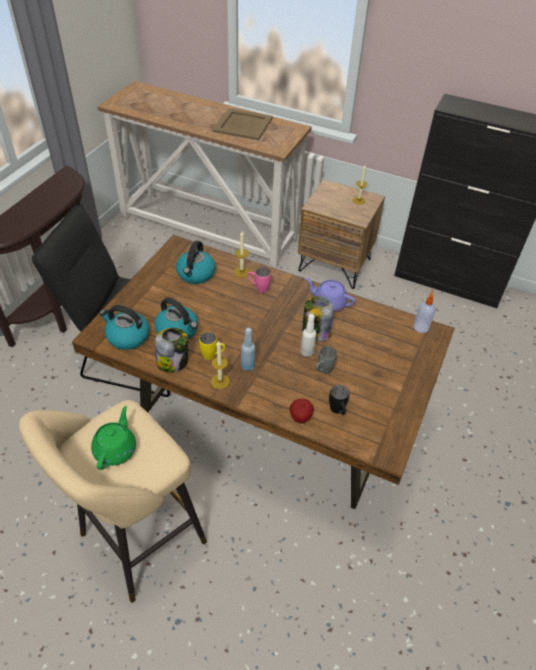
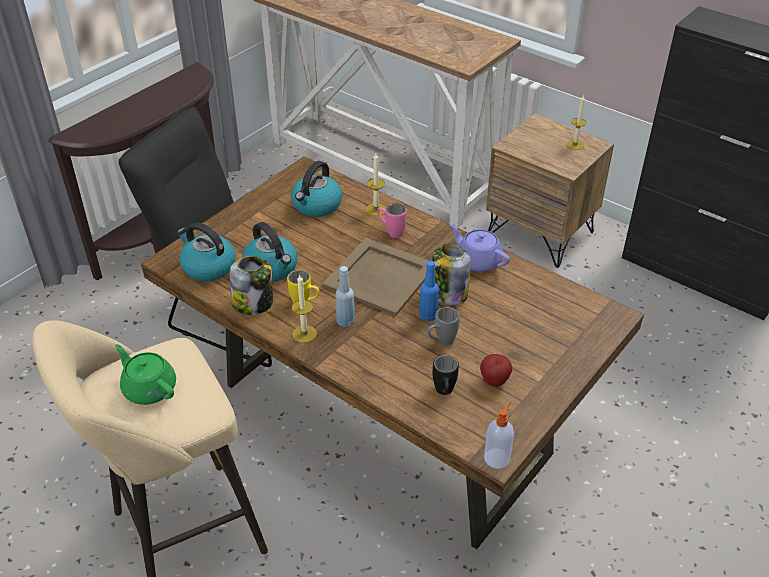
camera: 15 degrees right, 5 degrees down
green teapot [91,406,136,470] -> green teapot turned 75 degrees counterclockwise [115,344,176,405]
beige tray [213,108,273,141] -> beige tray moved to [322,238,429,316]
apple [289,399,314,423] -> apple moved to [480,354,512,387]
white bottle [301,314,316,357] -> blue bottle [419,261,439,321]
soap dispenser [414,289,435,333] -> soap dispenser moved to [484,402,514,469]

